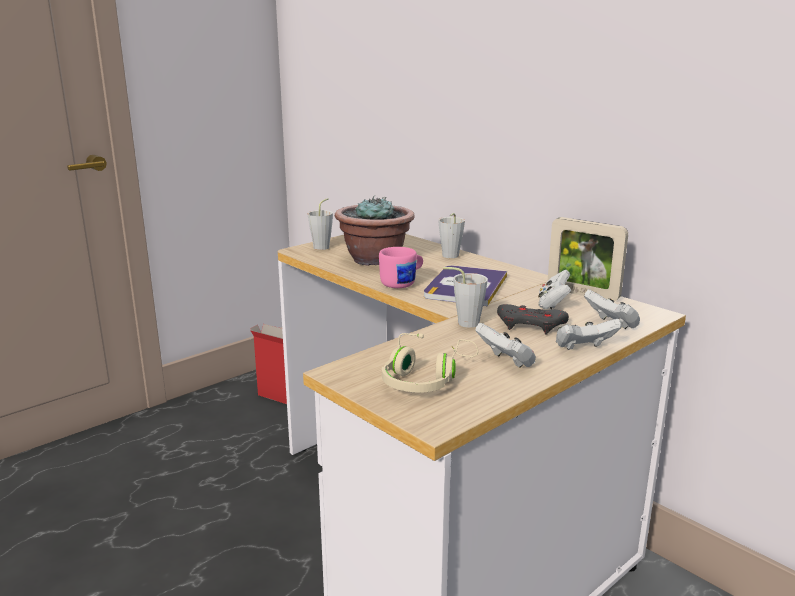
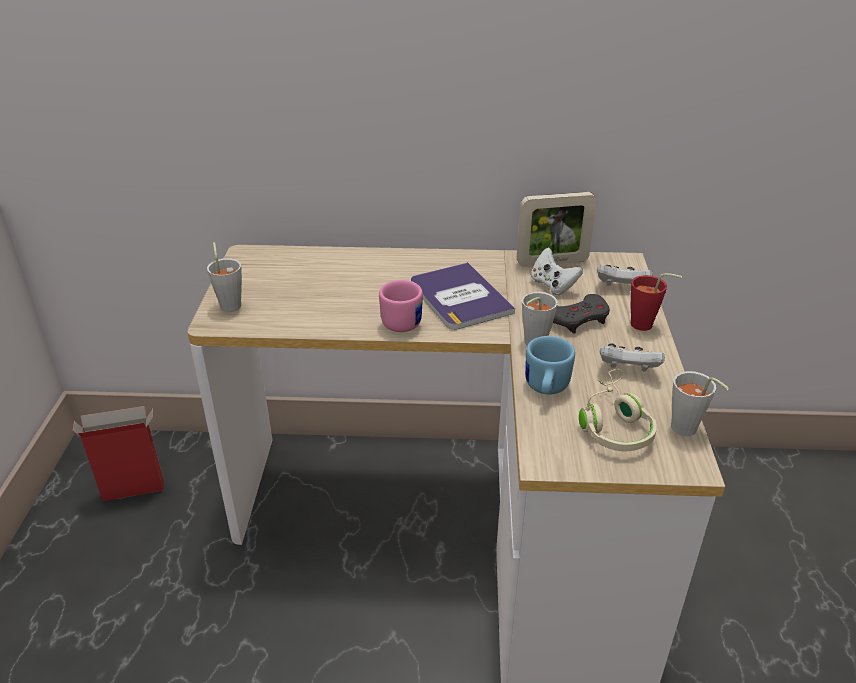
camera: 45 degrees left, 15 degrees up
potted plant [335,195,415,266] -> none
grey cup [438,213,465,258] -> grey cup moved to [671,371,729,436]
white game controller [556,319,622,350] -> red cup [631,273,682,331]
none -> blue mug [525,336,575,394]

